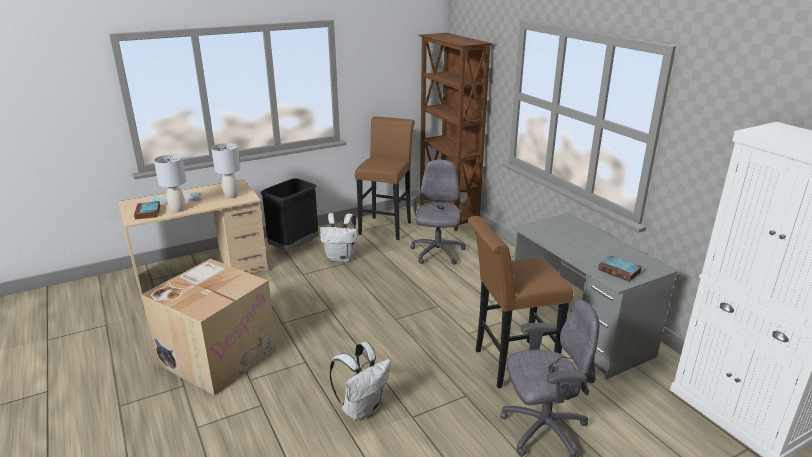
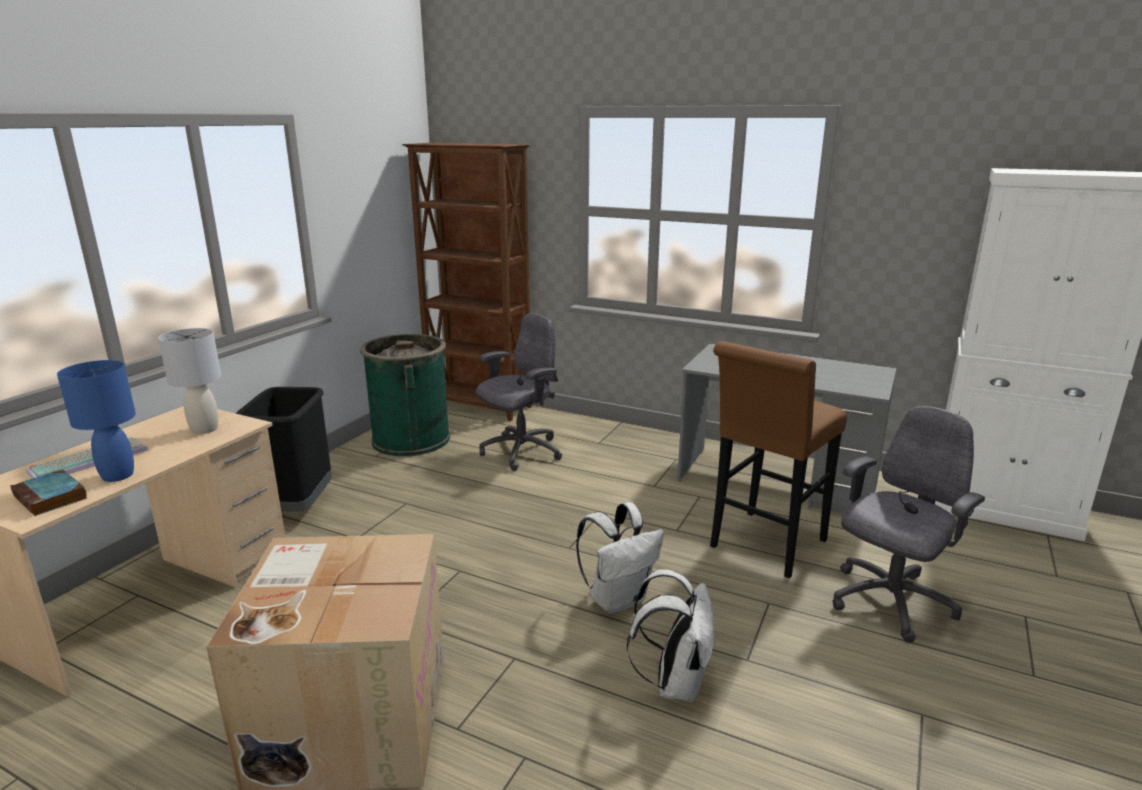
camera: 35 degrees left, 5 degrees down
grey table lamp [154,154,186,212] -> blue table lamp [57,360,136,482]
white backpack [320,213,357,262] -> white backpack moved to [576,502,664,614]
brown stool [355,117,415,240] -> green trash can [360,334,450,457]
grey office chair [410,160,467,265] -> grey office chair turned 75 degrees clockwise [476,313,562,471]
book [598,255,642,282] -> none

